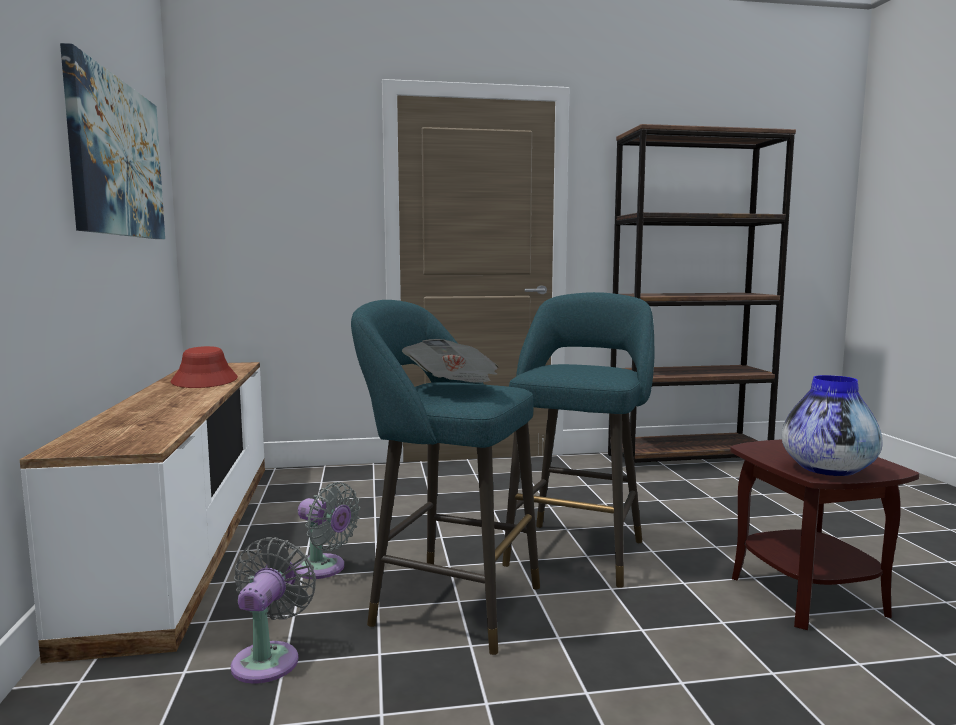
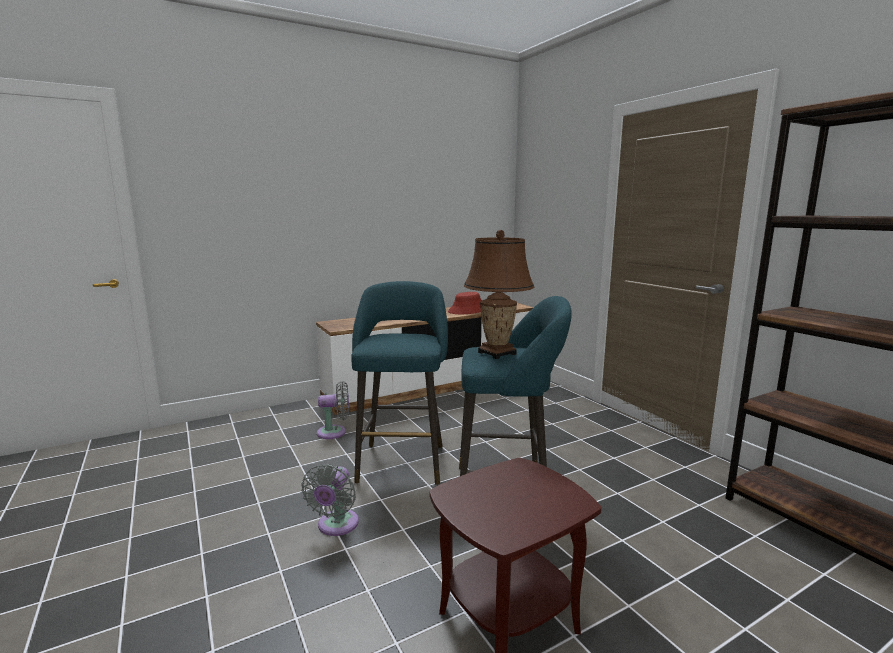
camera: 70 degrees right, 5 degrees up
picture [60,43,165,239] -> none
grey fan [294,482,360,579] -> grey fan moved to [301,464,359,536]
newspaper [402,339,498,383] -> none
vase [782,375,883,476] -> none
none -> brown table lamp [464,230,534,359]

